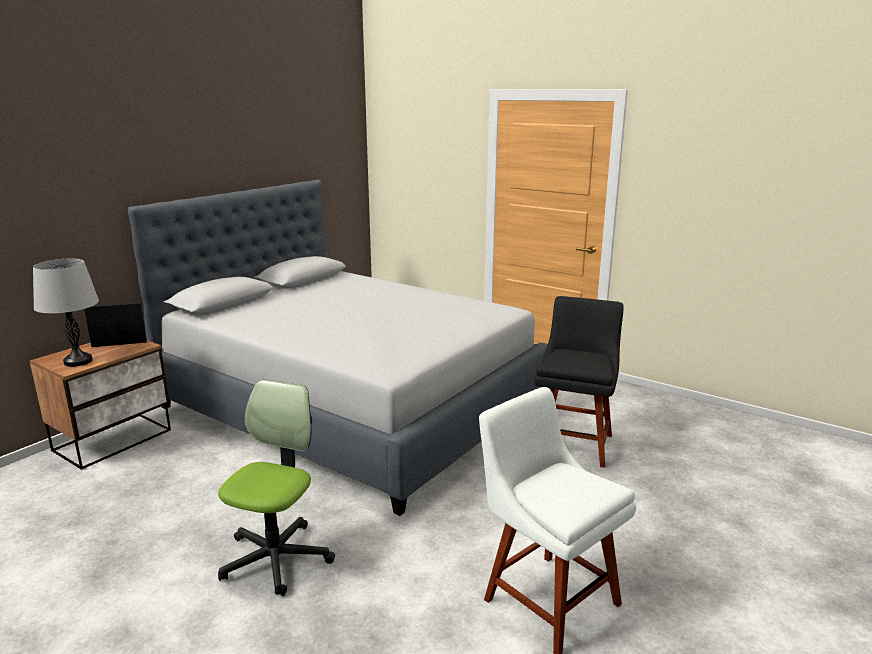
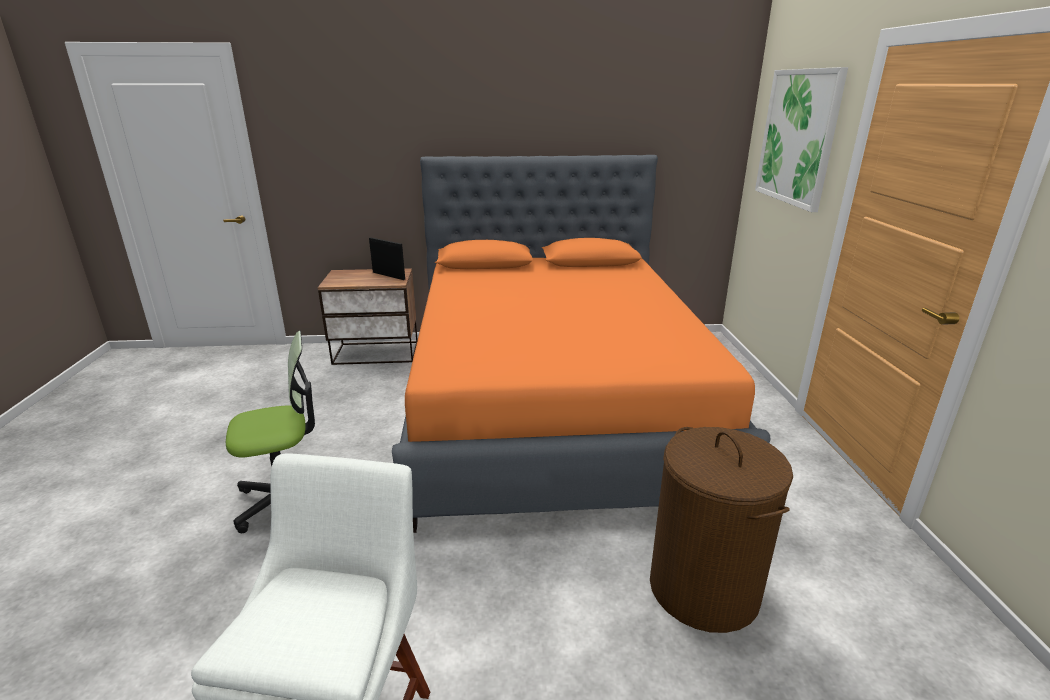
camera: 50 degrees right, 5 degrees up
grey table lamp [33,259,99,367] -> none
grey bed [128,180,548,516] -> orange bed [392,155,770,533]
black chair [534,296,624,468] -> brown laundry basket [650,427,793,633]
none -> picture [755,67,848,212]

